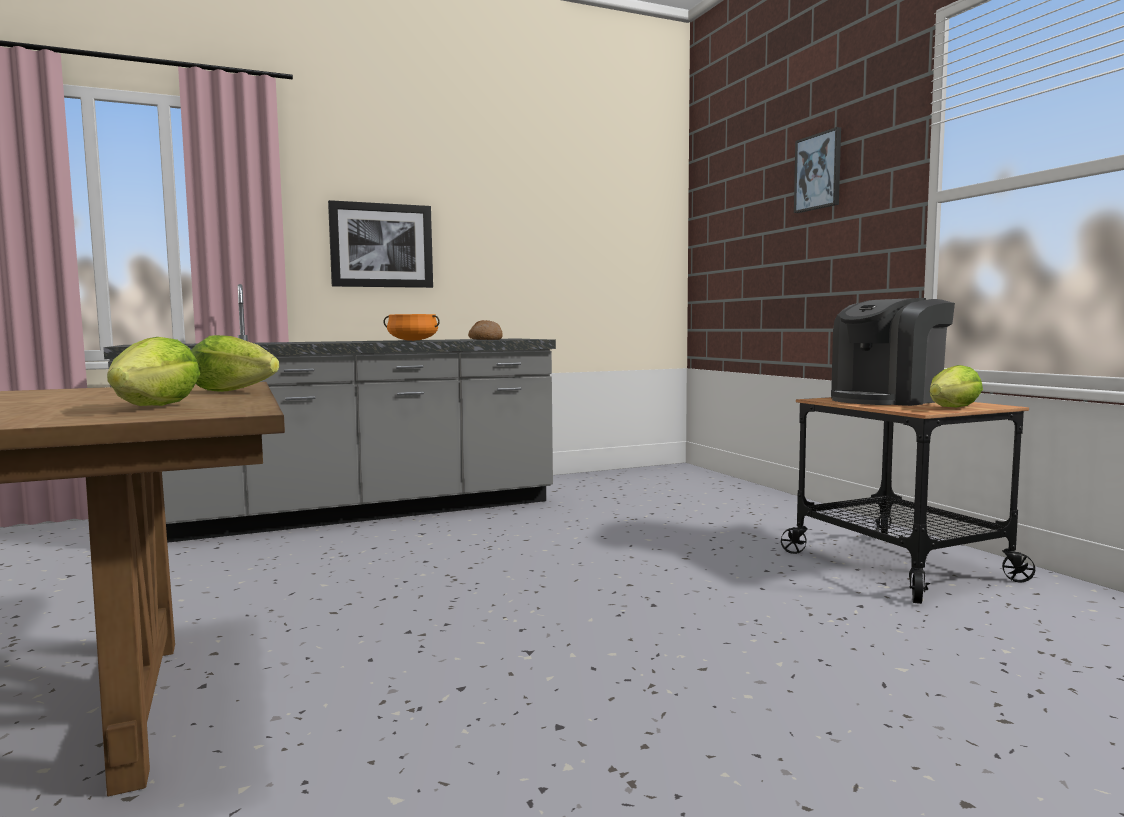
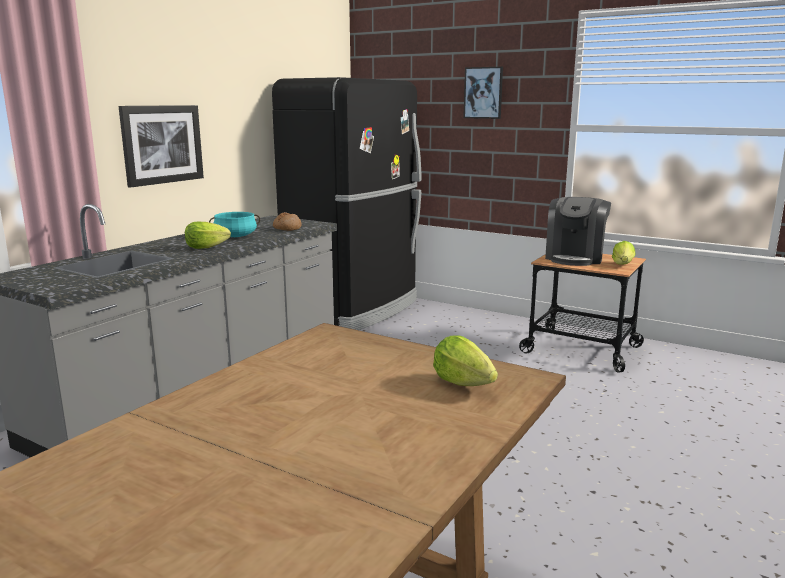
camera: 35 degrees left, 10 degrees up
lettuce [191,335,279,392] -> lettuce moved to [185,221,231,249]
orange cooking pot [383,314,440,341] -> turquoise cooking pot [209,212,260,237]
none -> black fridge [272,77,422,330]

